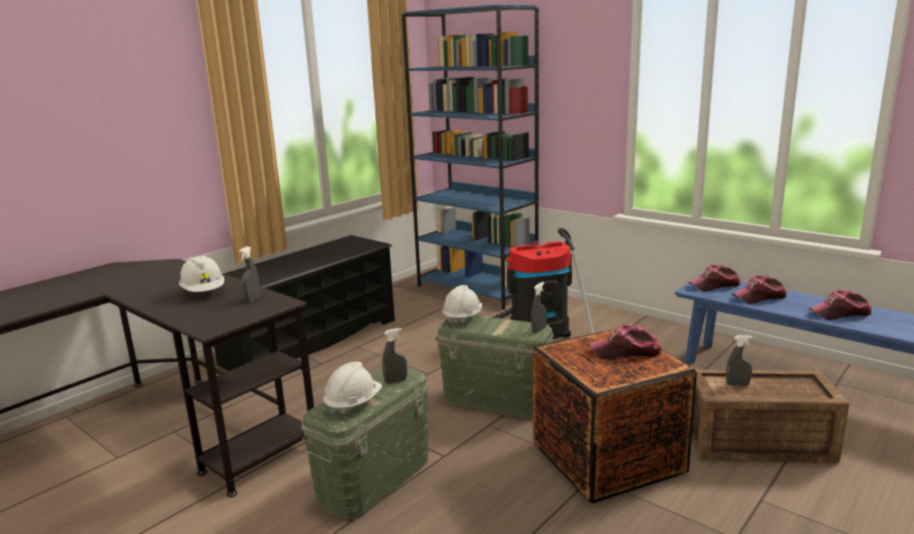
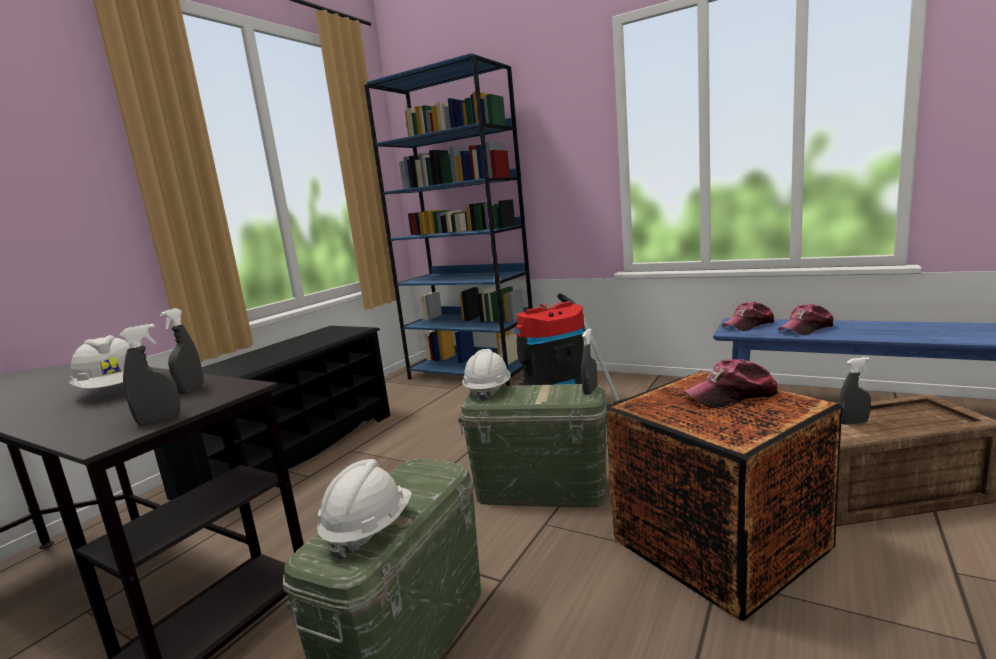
camera: 10 degrees left, 5 degrees down
grey spray bottle [382,328,407,384] -> grey spray bottle moved to [119,324,180,425]
cap [809,290,872,320] -> none

